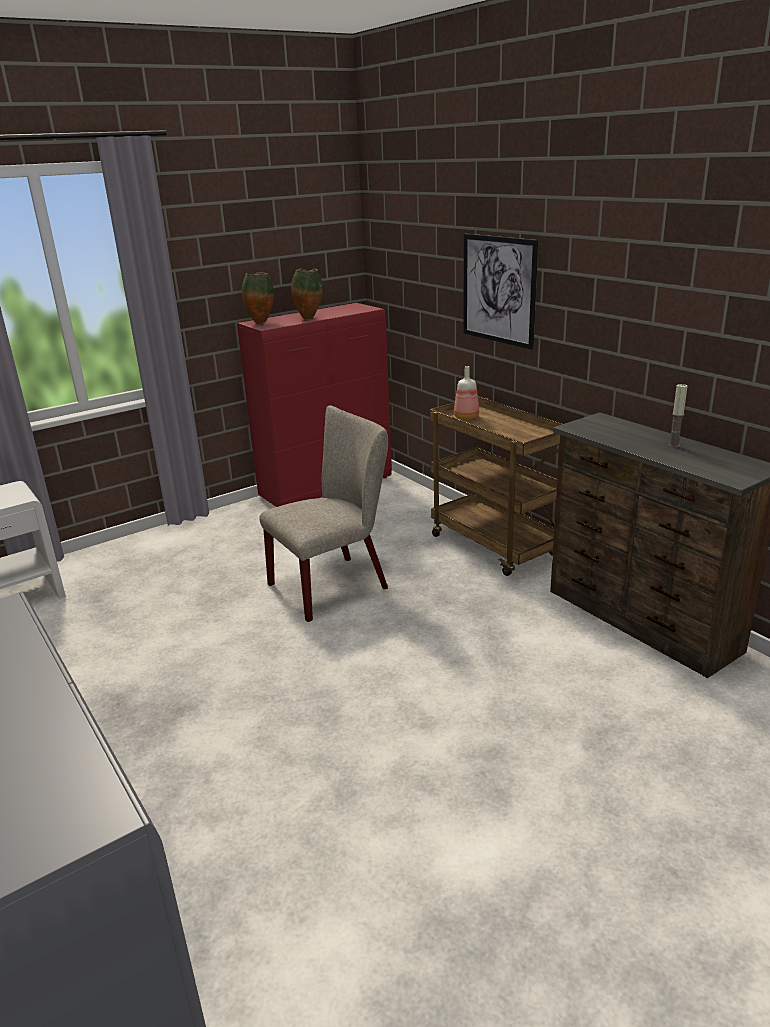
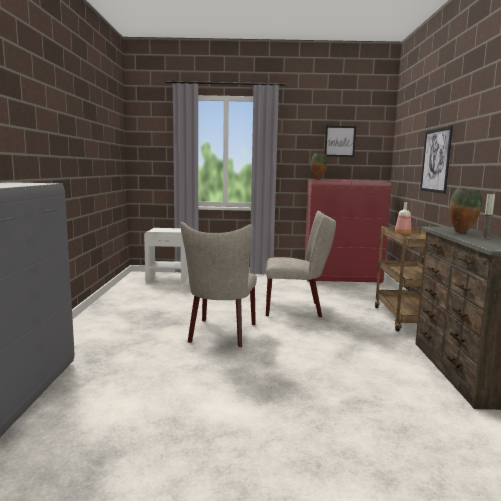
camera: 35 degrees right, 15 degrees down
vase [291,268,323,319] -> vase moved to [449,187,482,233]
none -> beige chair [181,222,257,347]
none -> picture [324,126,356,157]

